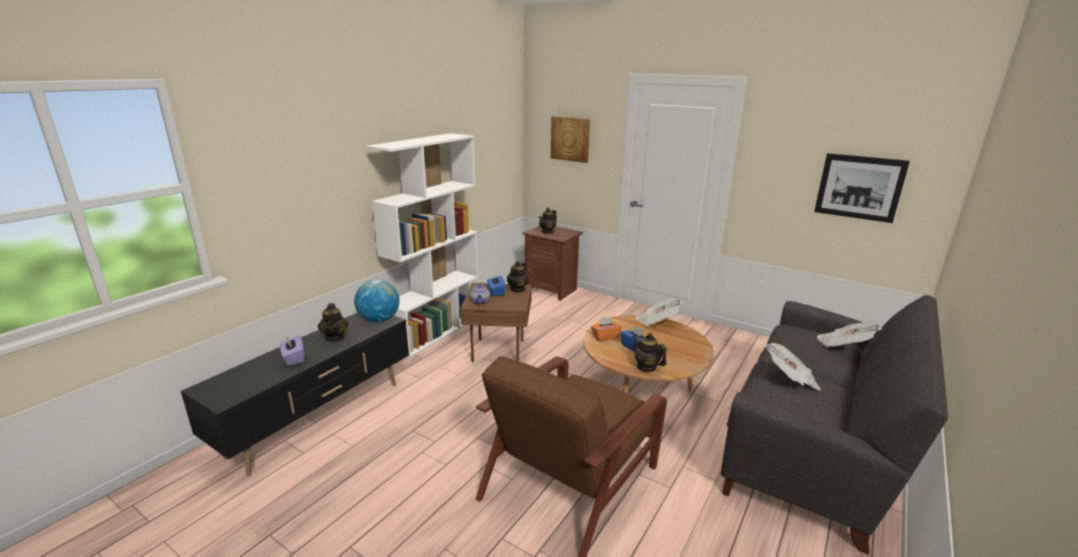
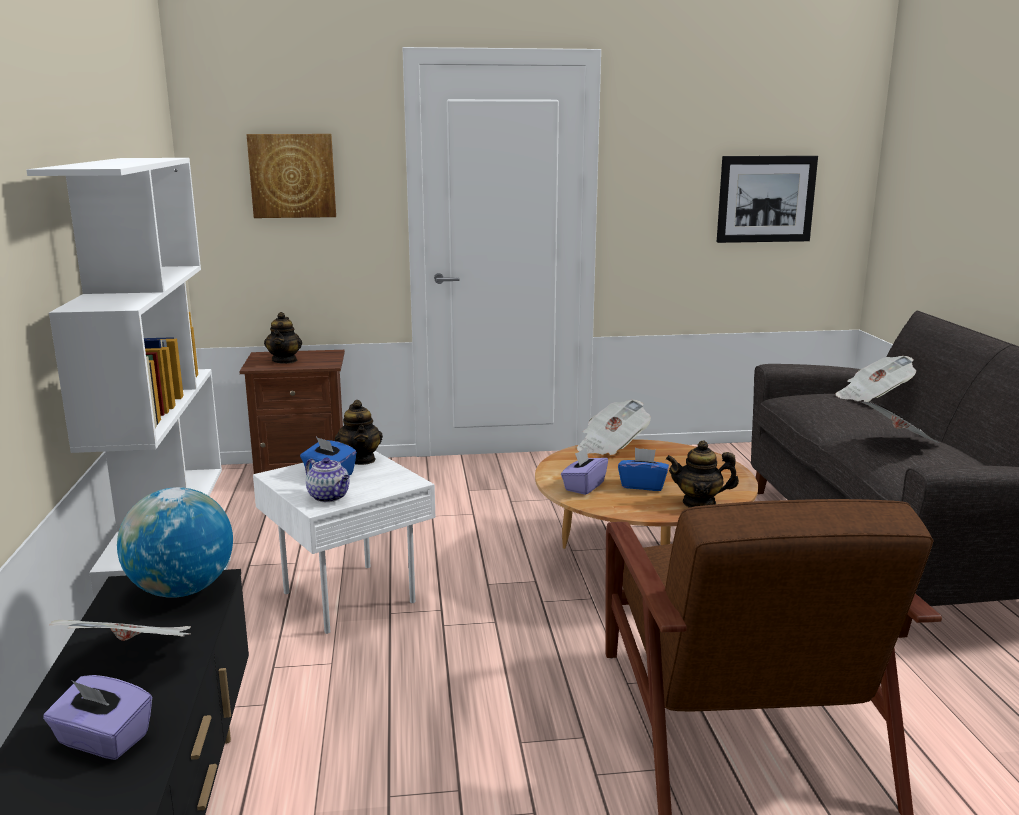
camera: 40 degrees left, 5 degrees down
teapot [318,303,348,342] -> newspaper [49,620,191,641]
brown side table [460,283,532,362] -> white side table [253,451,435,634]
orange tissue box [591,317,622,341] -> purple tissue box [561,448,608,495]

